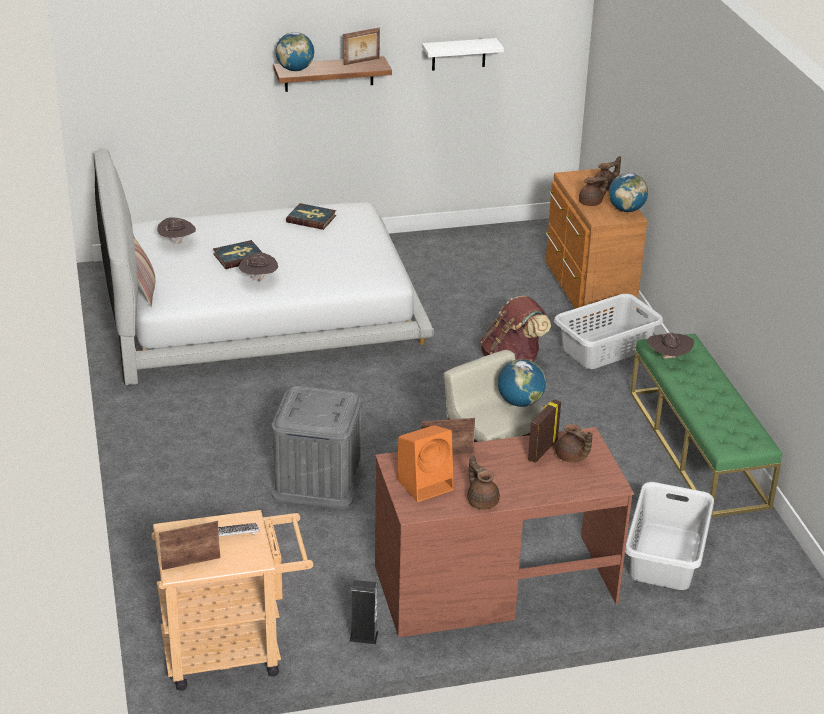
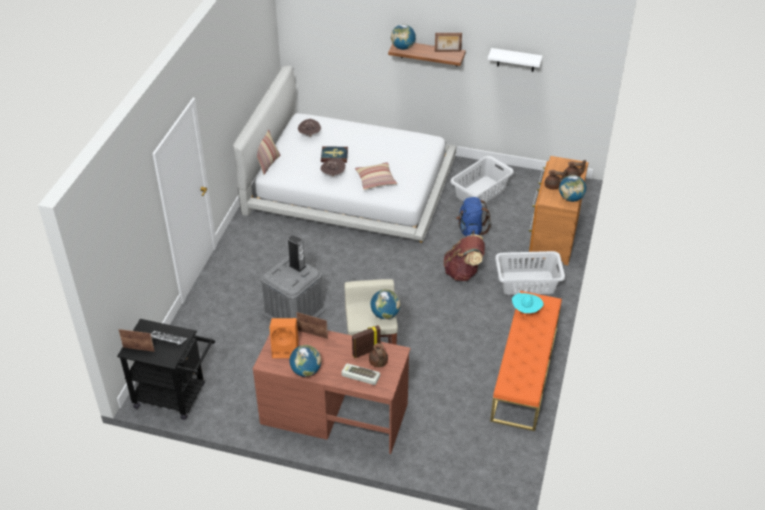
camera: 30 degrees right, 10 degrees up
beige cart [151,510,313,691] -> black cart [117,319,215,420]
book [286,203,336,230] -> none
speaker [350,580,378,644] -> speaker moved to [288,235,306,272]
brown teapot [467,455,500,509] -> globe [290,345,321,377]
grey laundry basket [625,482,714,590] -> grey laundry basket moved to [450,156,514,205]
green bench [630,334,782,517] -> orange bench [490,291,562,431]
brown hat [647,333,694,358] -> turquoise hat [512,293,544,313]
none -> keyboard [341,363,380,385]
none -> pillow [355,162,397,190]
none -> blue backpack [456,197,491,237]

